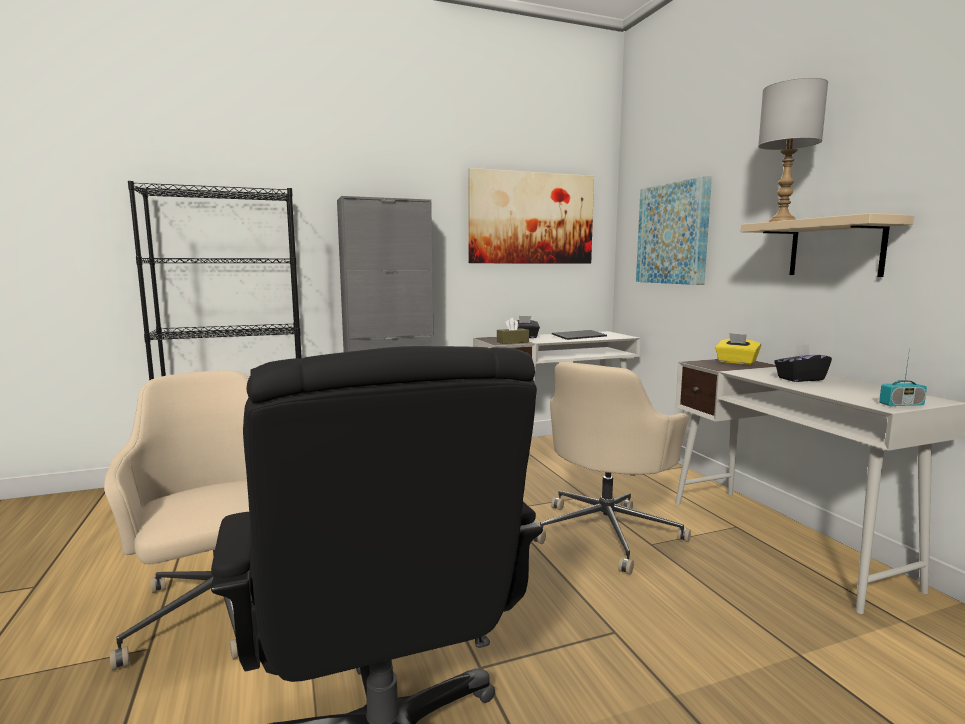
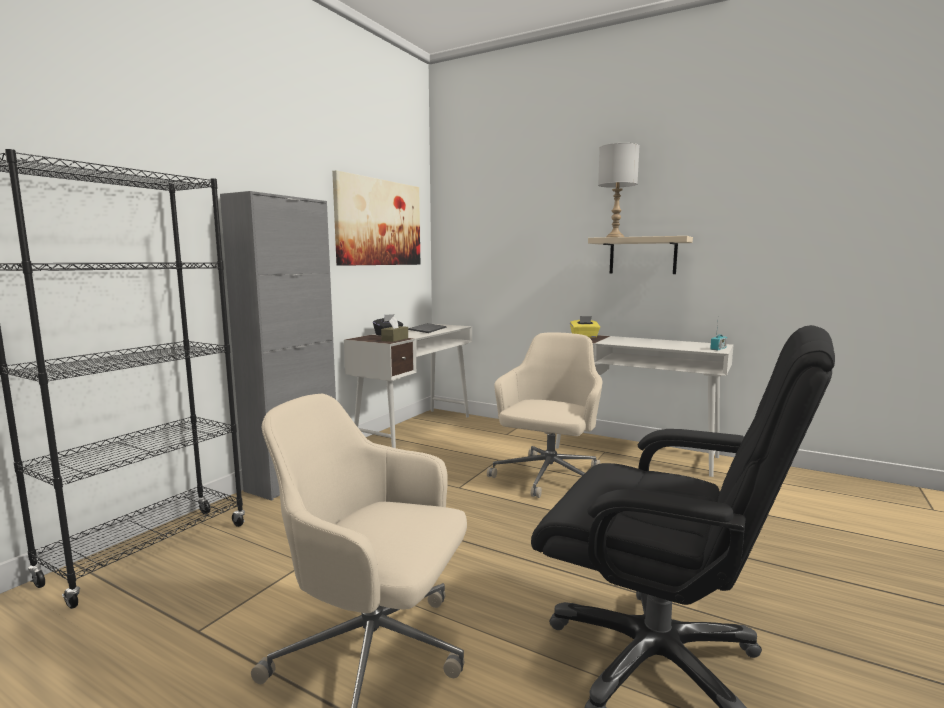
camera: 40 degrees left, 0 degrees up
beige office chair [533,362,691,575] -> beige office chair turned 150 degrees counterclockwise [487,332,603,498]
picture [636,176,712,285] -> none
black tissue box [774,344,832,382] -> none

